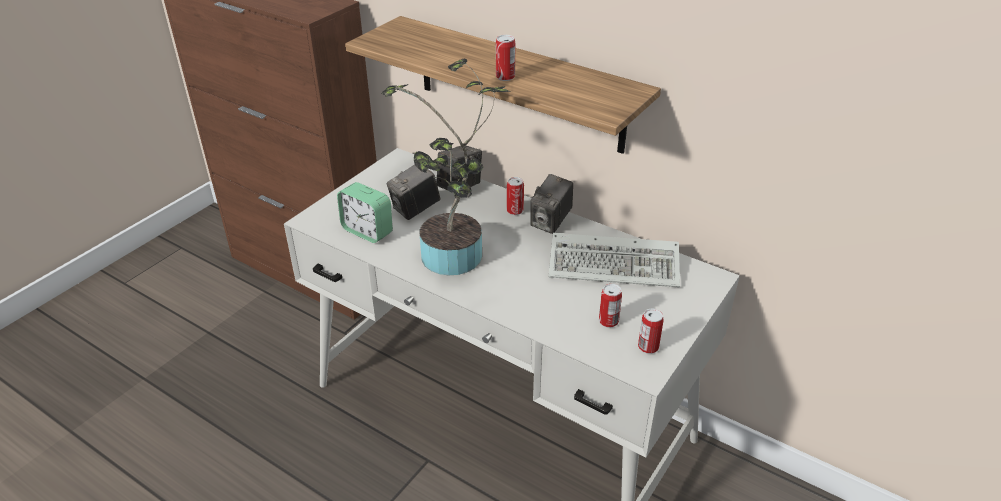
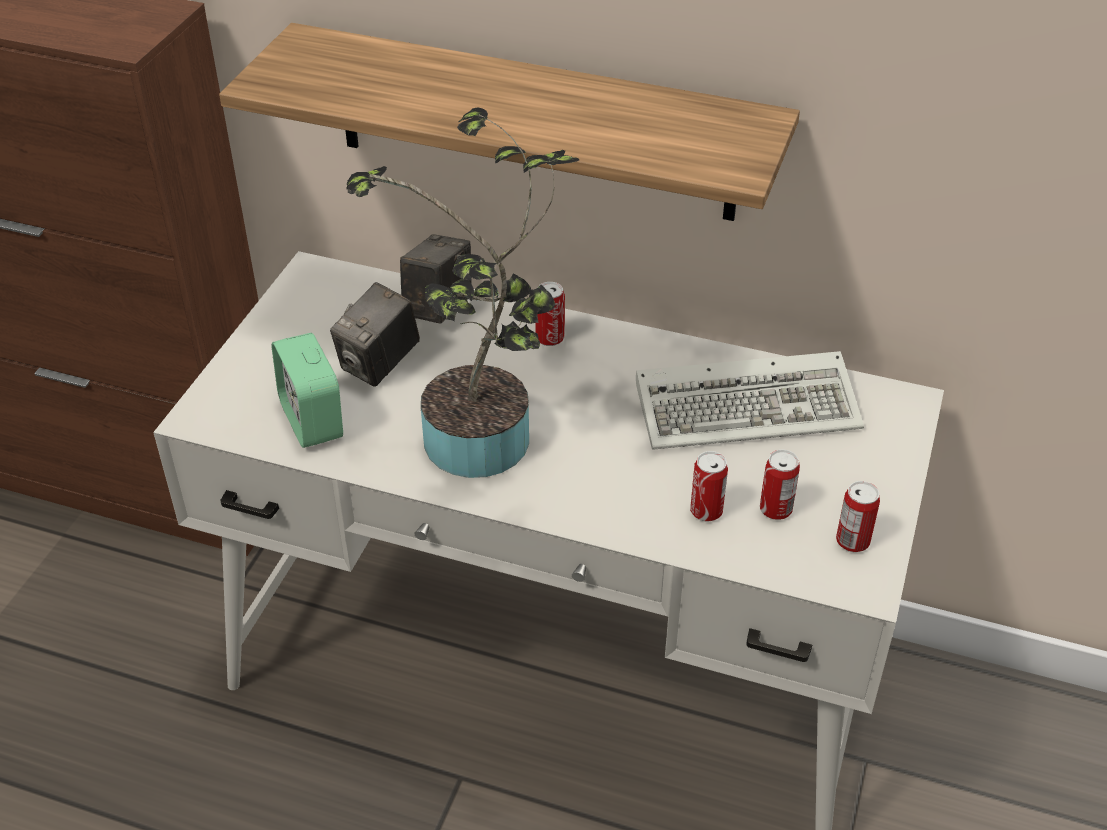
camera: 15 degrees left, 5 degrees up
alarm clock [337,182,393,243] -> alarm clock turned 45 degrees clockwise [272,333,343,448]
can [496,35,515,81] -> can moved to [690,451,728,522]
camera [530,174,573,234] -> none

